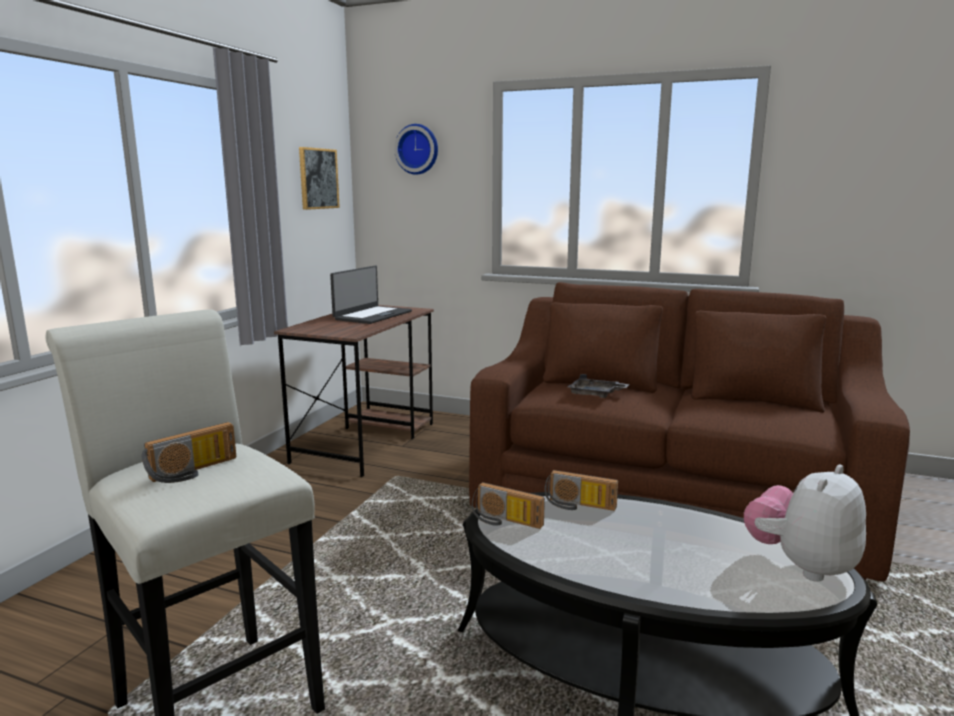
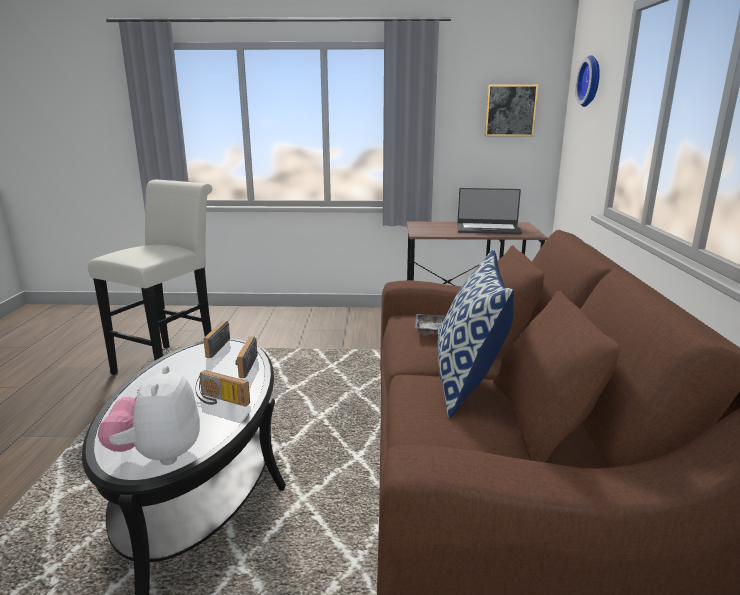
camera: 70 degrees right, 5 degrees up
radio [142,422,236,483] -> radio moved to [196,370,250,407]
plush toy [744,465,866,582] -> plush toy turned 120 degrees counterclockwise [98,366,200,465]
none -> pillow [438,250,514,418]

